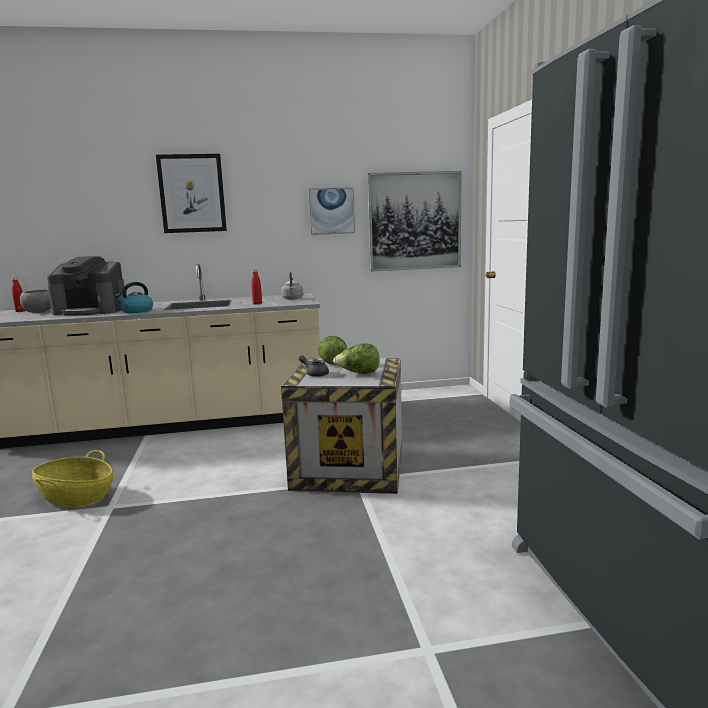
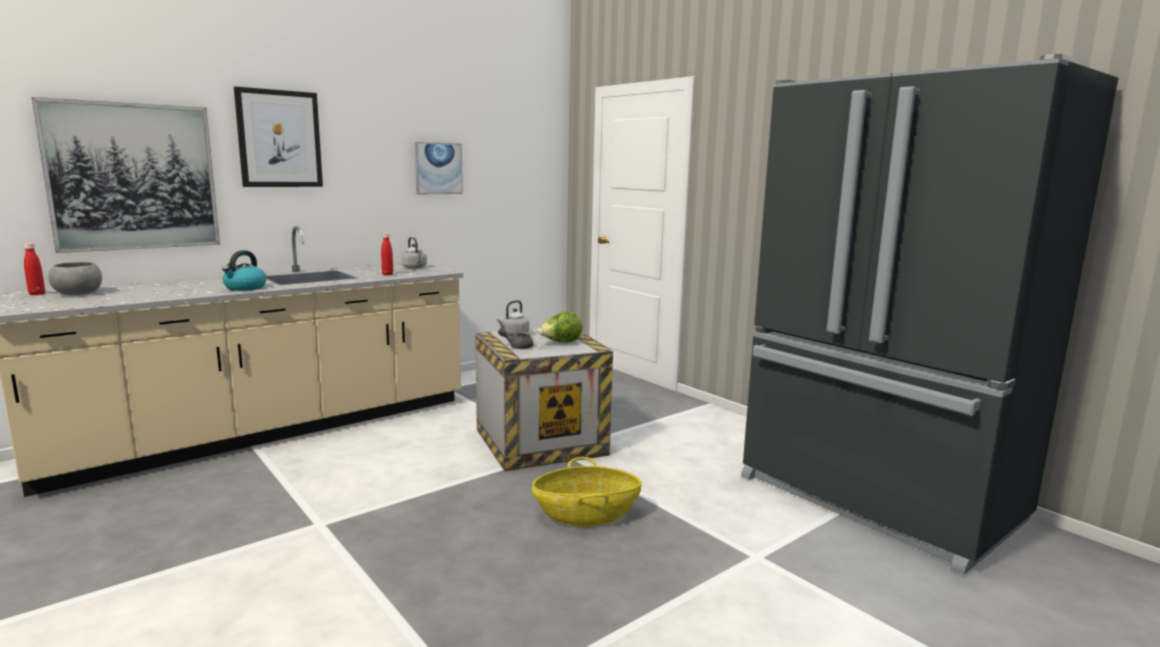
camera: 30 degrees left, 0 degrees up
basket [32,450,113,507] -> basket moved to [532,457,642,527]
coffee machine [47,256,124,316] -> none
lettuce [318,336,347,365] -> grey kettle [497,300,529,336]
picture [367,171,462,272] -> picture moved to [32,97,220,253]

